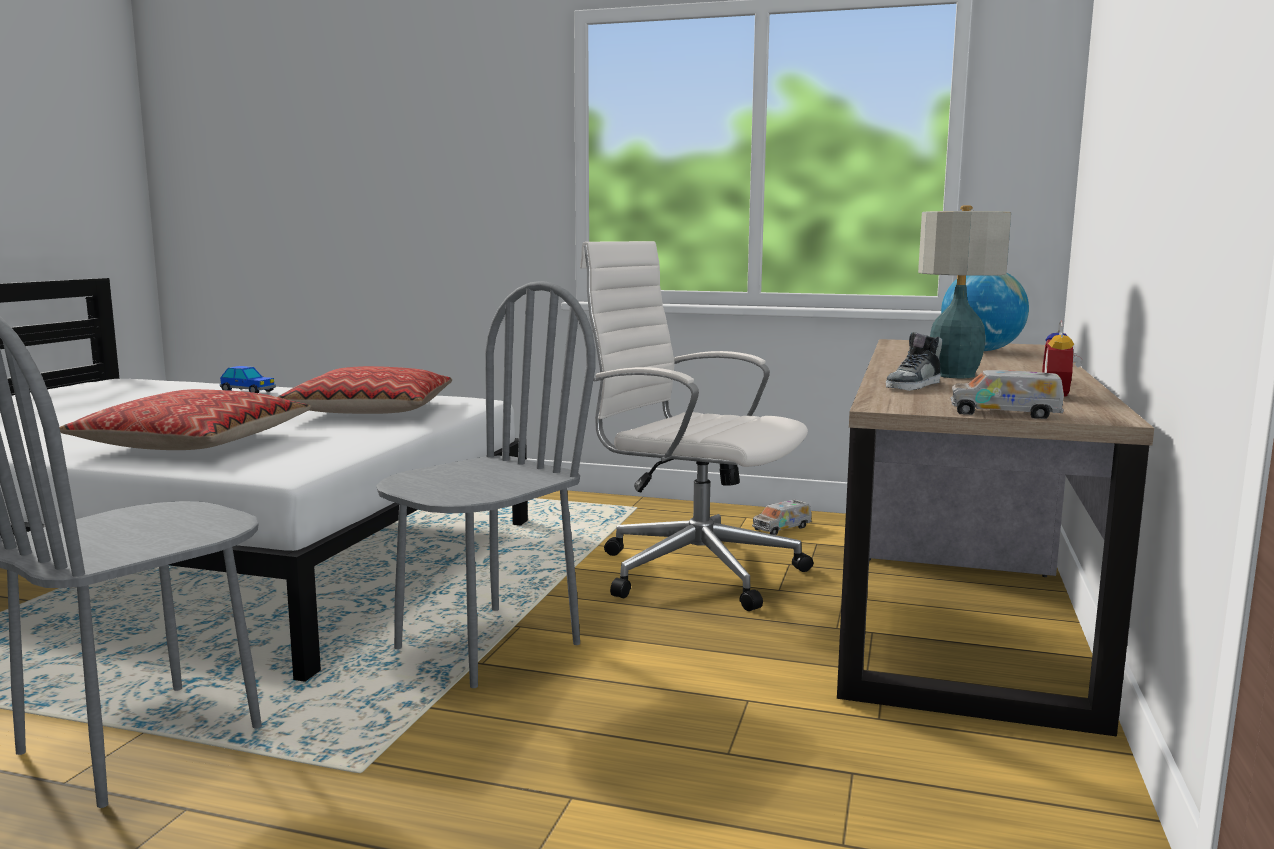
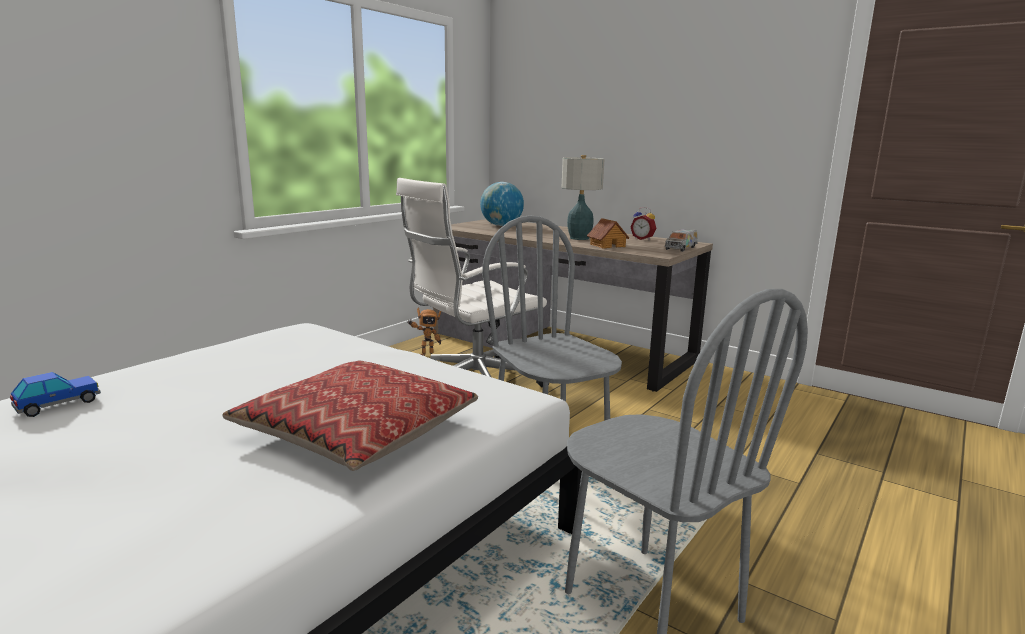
camera: 70 degrees left, 5 degrees up
pillow [278,366,452,414] -> none
toy truck [752,500,812,535] -> toy robot [408,308,441,356]
shoe [886,332,942,391] -> toy house [587,218,629,249]

